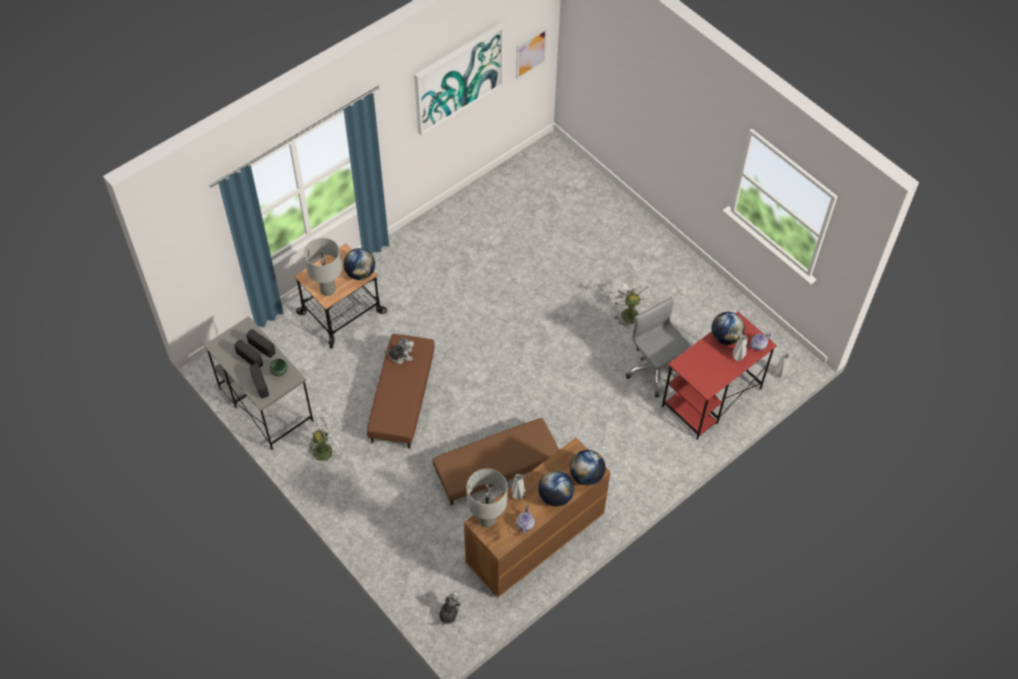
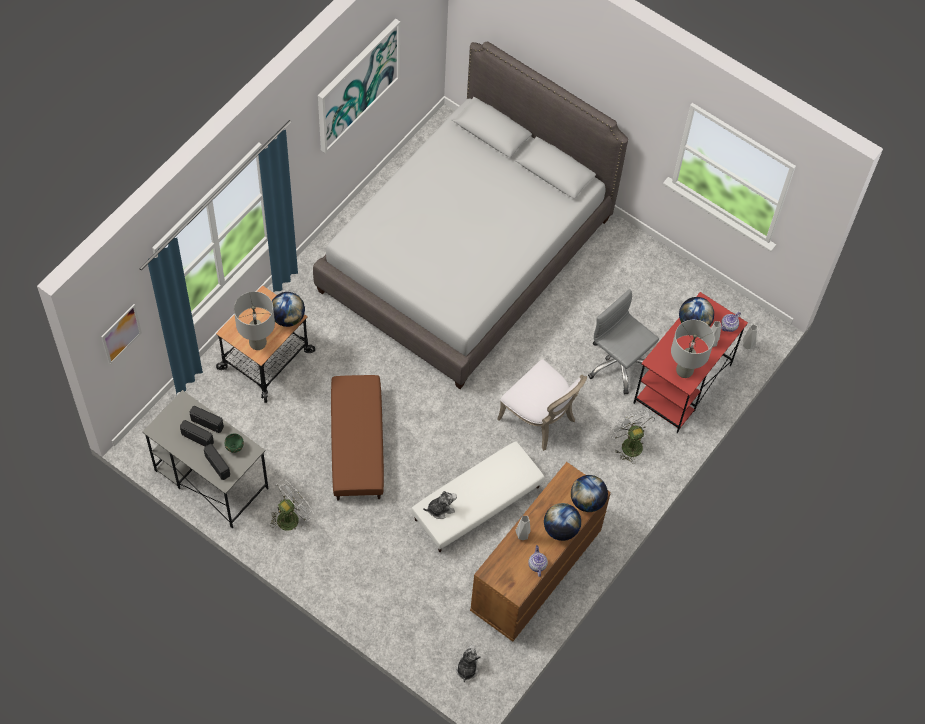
camera: 15 degrees left, 5 degrees up
plush toy [384,336,414,364] -> plush toy moved to [423,491,457,519]
brown ottoman [433,418,559,505] -> white ottoman [411,441,544,552]
grey table lamp [467,469,507,527] -> grey table lamp moved to [671,320,715,378]
picture [516,28,547,79] -> picture moved to [101,304,142,365]
white fan [610,279,652,329] -> white fan moved to [609,409,655,464]
none -> grey bed [313,42,628,389]
none -> white chair [497,359,587,451]

